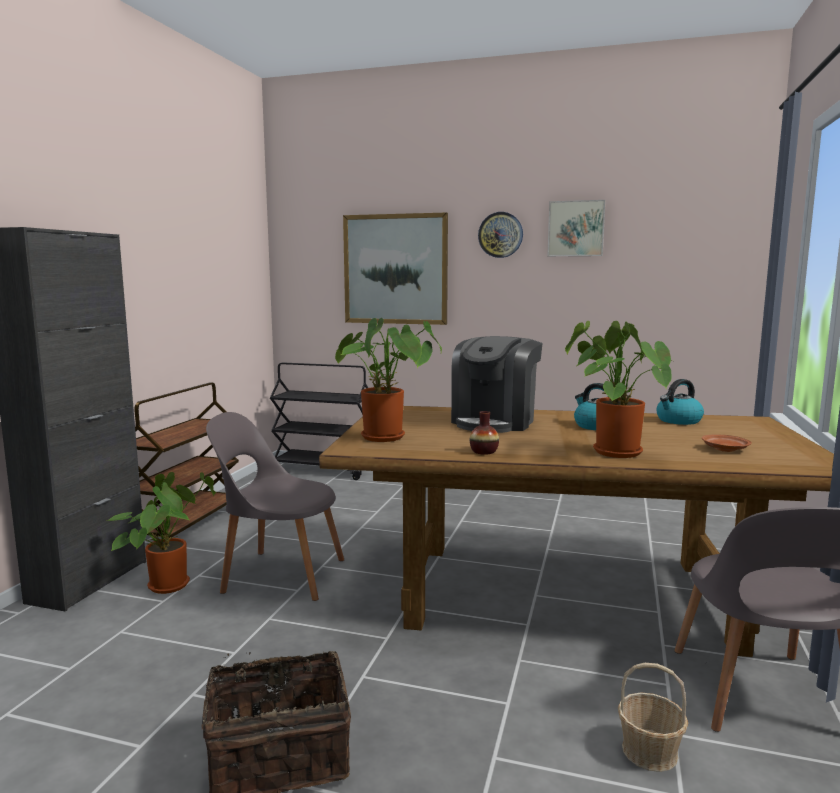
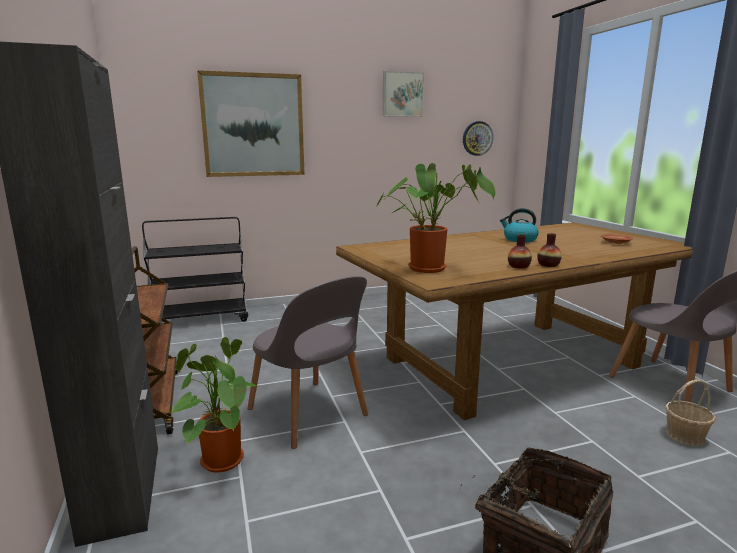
camera: 35 degrees left, 5 degrees up
grey chair [206,412,344,601] -> grey chair turned 105 degrees counterclockwise [247,276,368,449]
coffee machine [451,336,543,433] -> none
wall clock [478,212,523,258] -> wall clock moved to [463,121,493,156]
potted plant [565,321,672,458] -> none
kettle [656,379,704,425] -> none
none -> vase [537,233,562,267]

